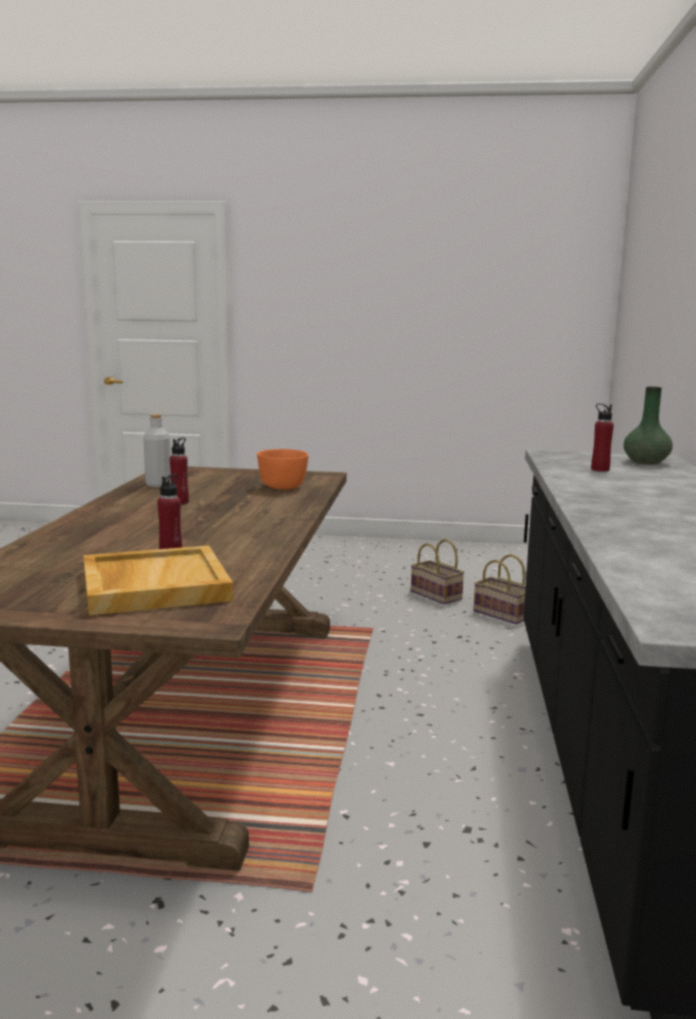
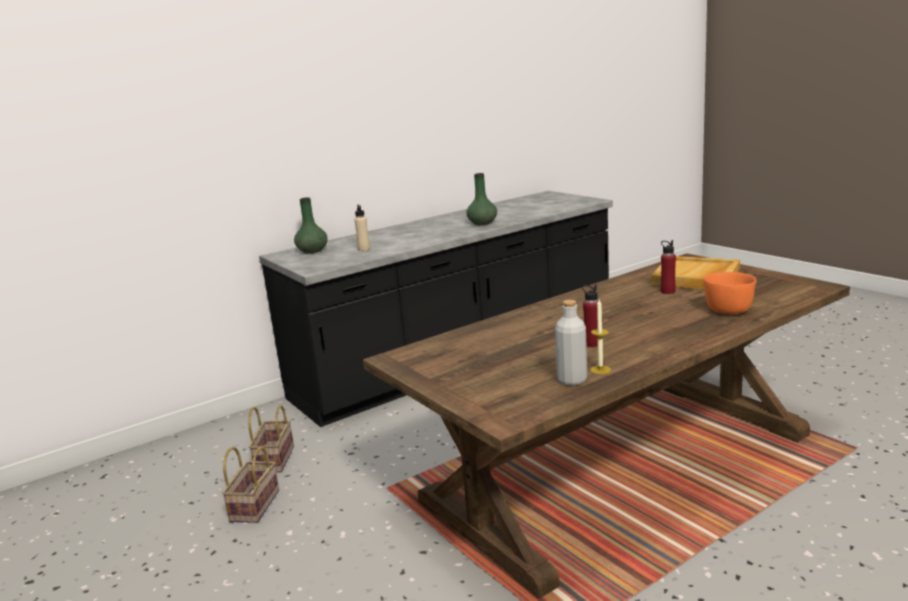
camera: 130 degrees left, 5 degrees up
orange bowl [257,449,308,489] -> orange bowl moved to [704,272,756,314]
red bottle [591,403,614,472] -> beige bottle [354,205,370,251]
none -> green vase [466,173,497,225]
none -> candle [590,299,611,374]

